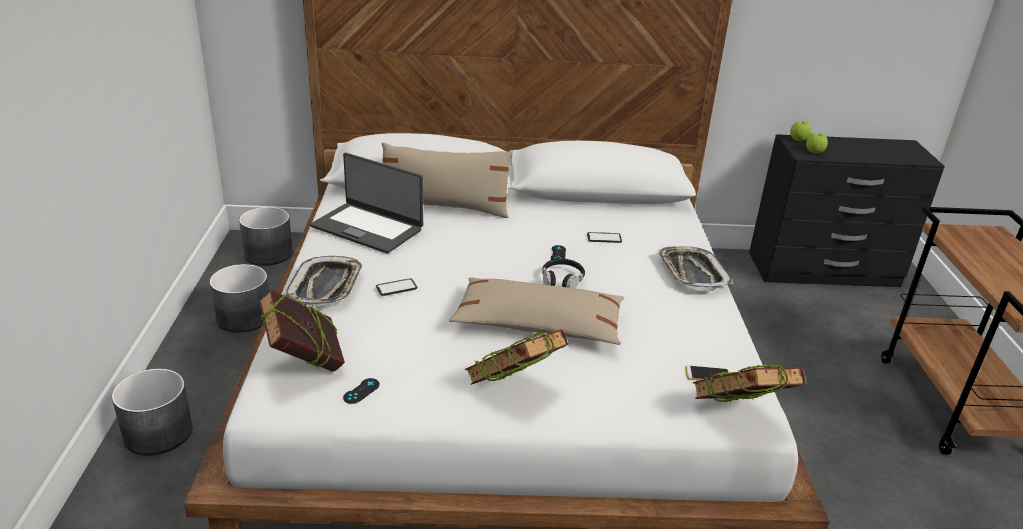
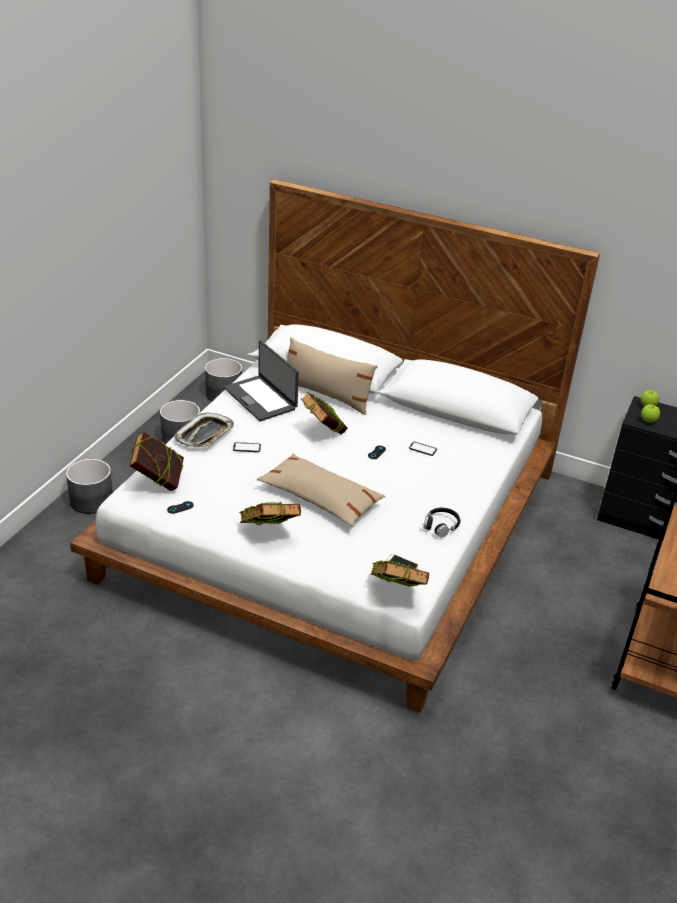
camera: 25 degrees right, 5 degrees up
black headphones [542,259,585,288] -> black headphones moved to [423,508,460,537]
tray [657,246,733,292] -> none
none -> book [301,392,348,434]

